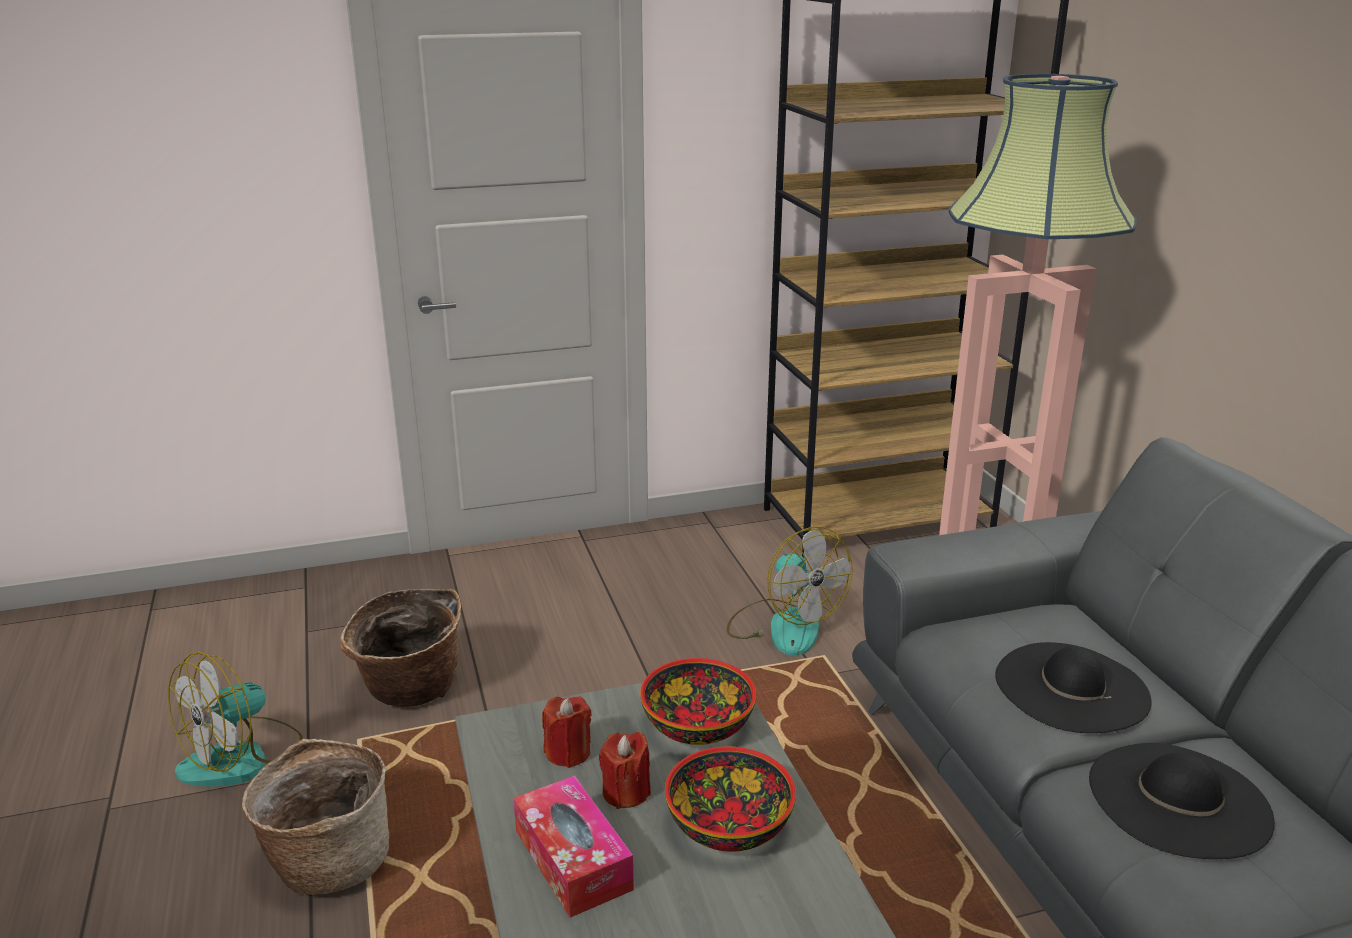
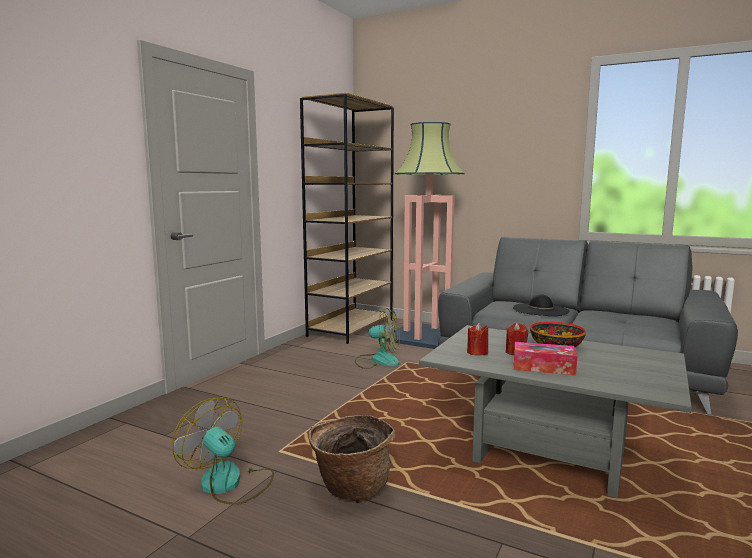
camera: 45 degrees left, 15 degrees down
fan [168,652,303,787] -> fan turned 135 degrees clockwise [172,398,274,505]
basket [340,589,461,707] -> none
bowl [640,658,756,745] -> none
black hat [1089,743,1275,859] -> none

